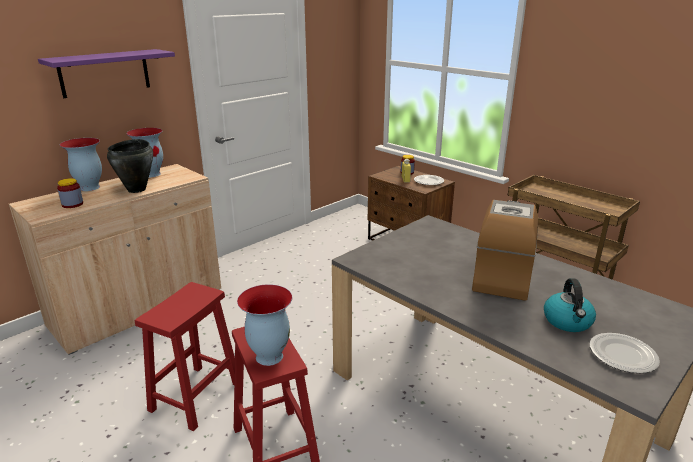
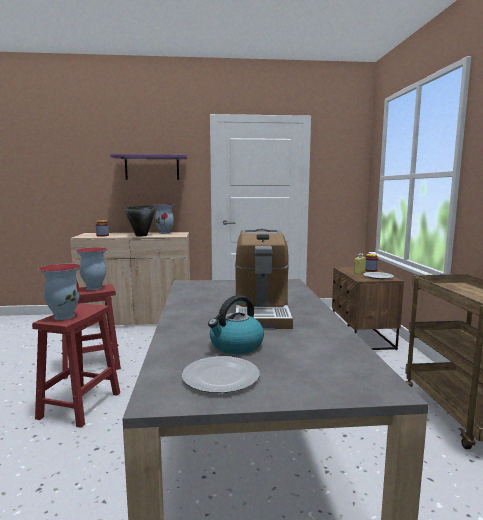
camera: 40 degrees right, 15 degrees down
vase [60,138,102,191] -> vase moved to [75,247,107,290]
coffee machine [472,200,538,301] -> coffee machine turned 120 degrees clockwise [235,229,293,329]

